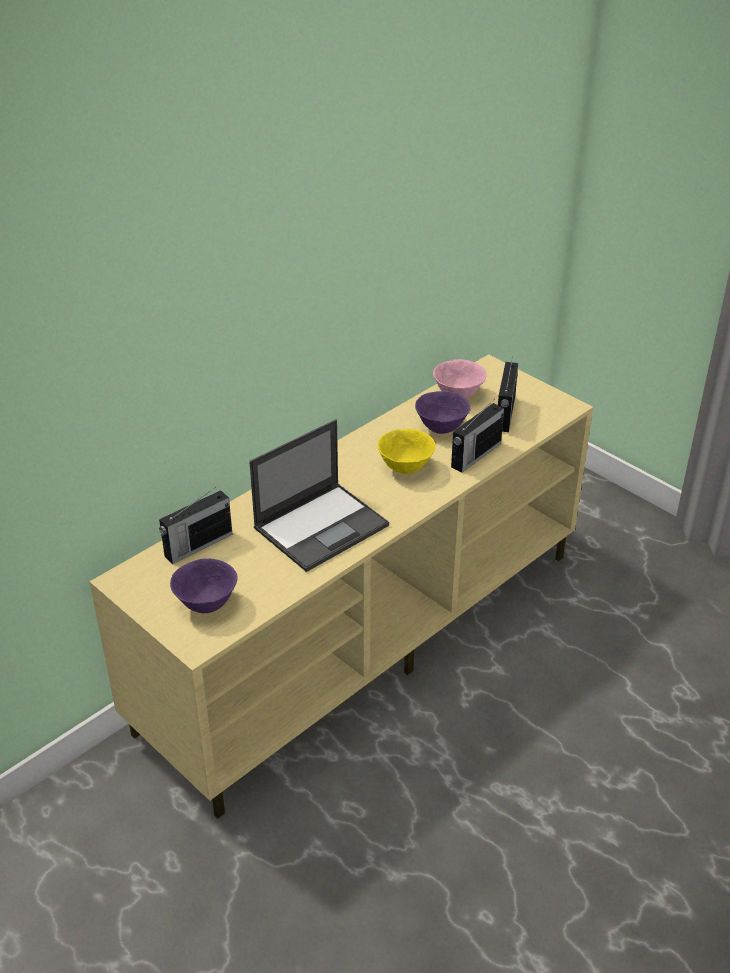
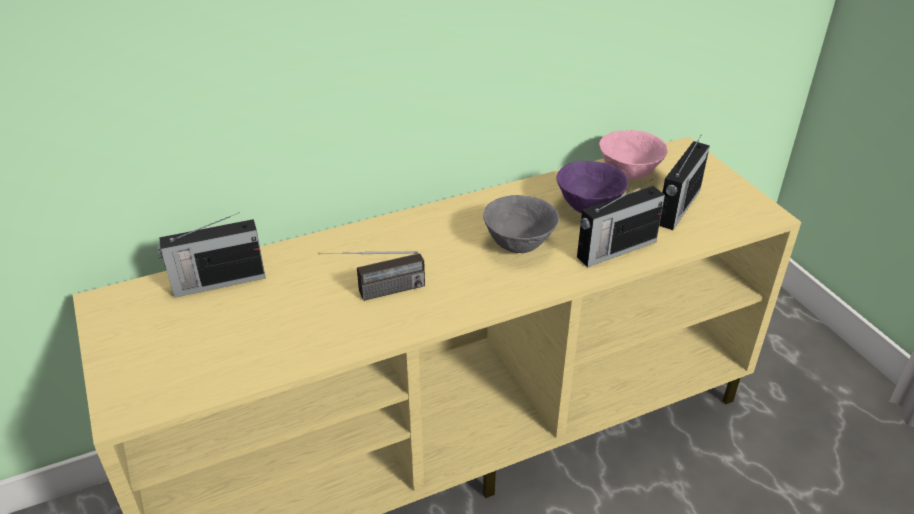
camera: 20 degrees right, 0 degrees up
purple bowl [170,558,237,613] -> none
laptop [249,419,389,572] -> radio [318,251,425,301]
yellow bowl [378,429,435,474] -> grey bowl [483,195,559,253]

